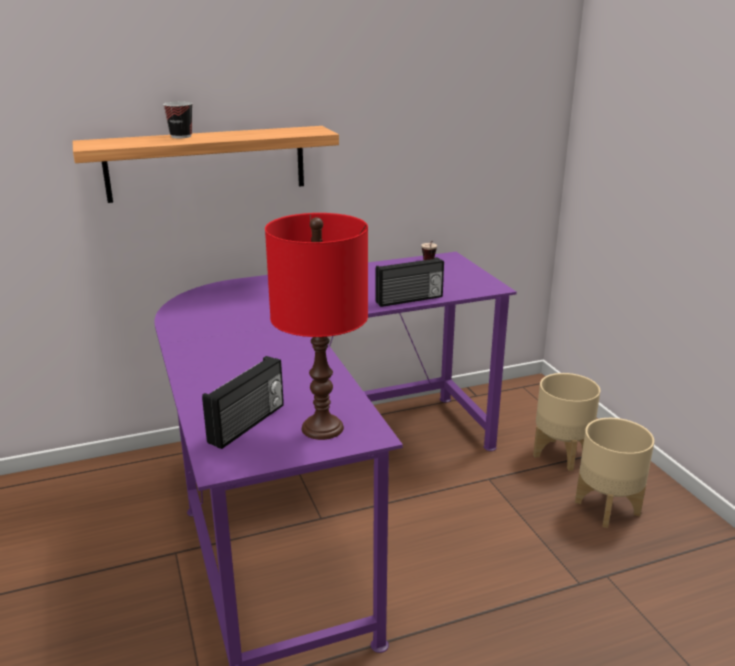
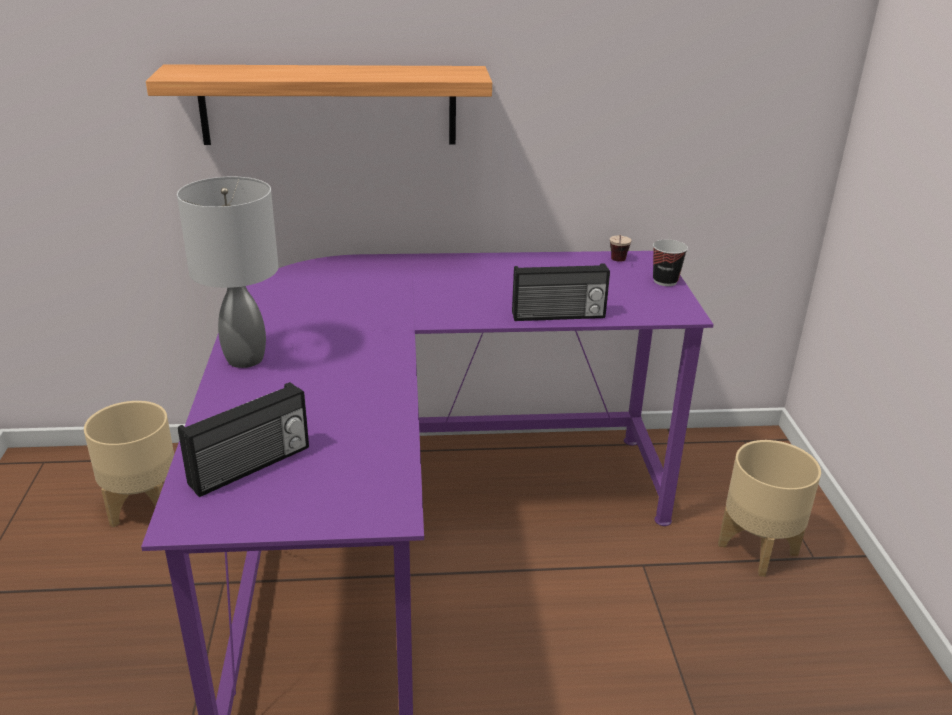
camera: 15 degrees right, 5 degrees up
cup [163,102,193,138] -> cup moved to [653,240,688,286]
red table lamp [265,213,368,440] -> none
beige planter [575,418,654,528] -> beige planter moved to [84,401,174,528]
none -> grey table lamp [177,177,279,368]

